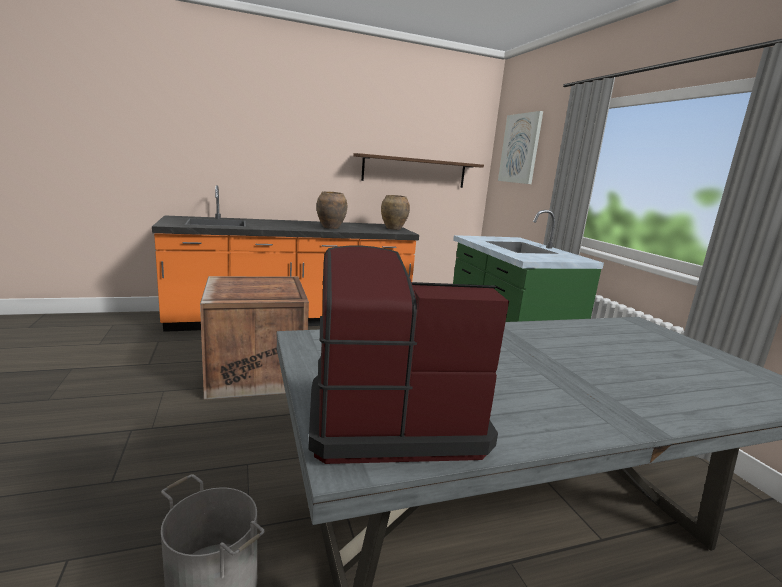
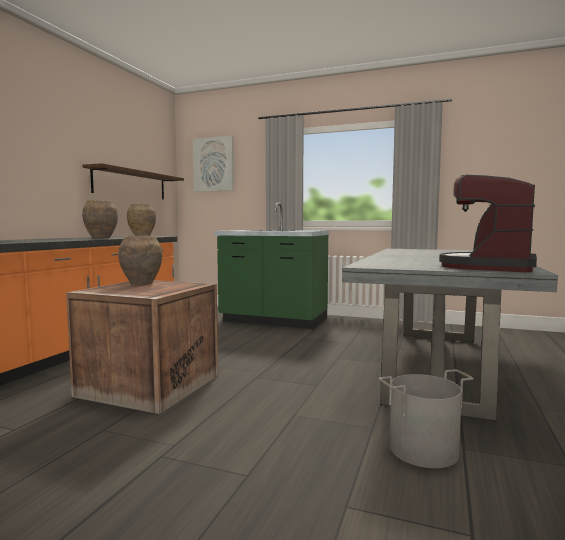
camera: 50 degrees left, 10 degrees down
none -> brown vase [118,236,162,285]

